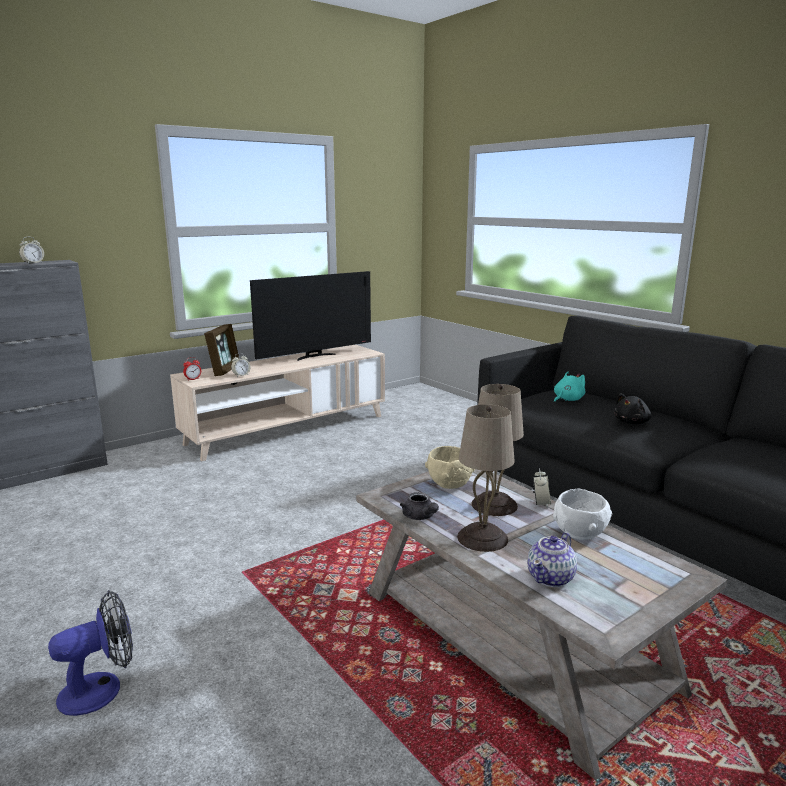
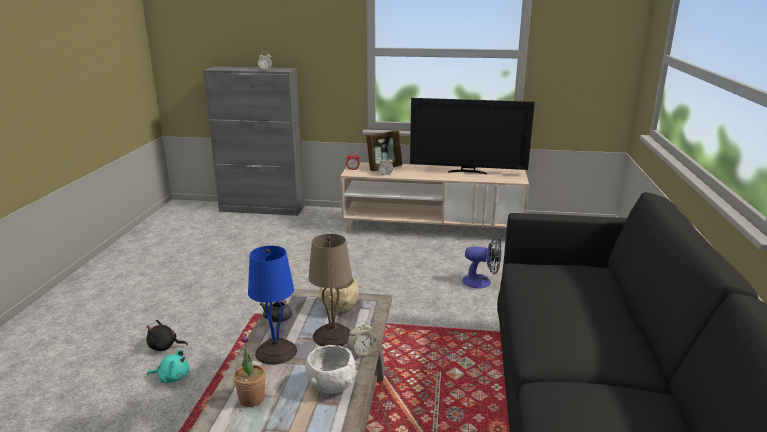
camera: 45 degrees right, 5 degrees up
fan [48,590,133,716] -> fan moved to [462,237,502,288]
beige table lamp [457,404,515,552] -> blue table lamp [248,246,297,365]
teapot [527,532,577,587] -> potted plant [233,333,265,407]
turquoise plush toy [554,371,585,403] -> turquoise plush toy moved to [147,350,189,383]
black plush toy [614,394,651,424] -> black plush toy moved to [146,320,188,351]

